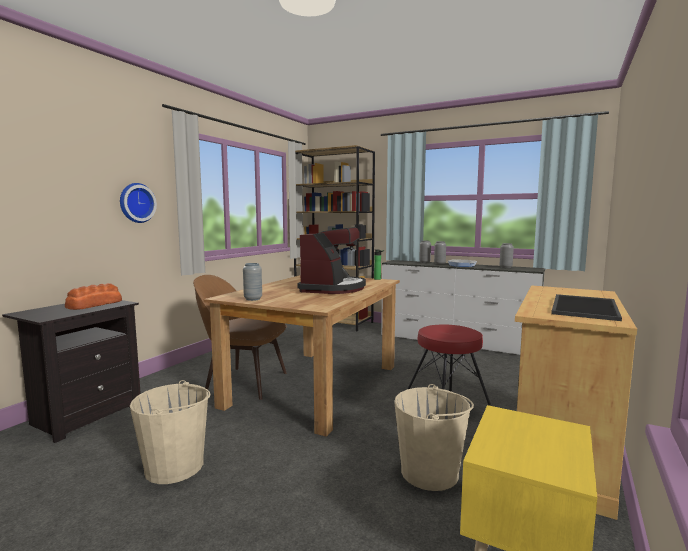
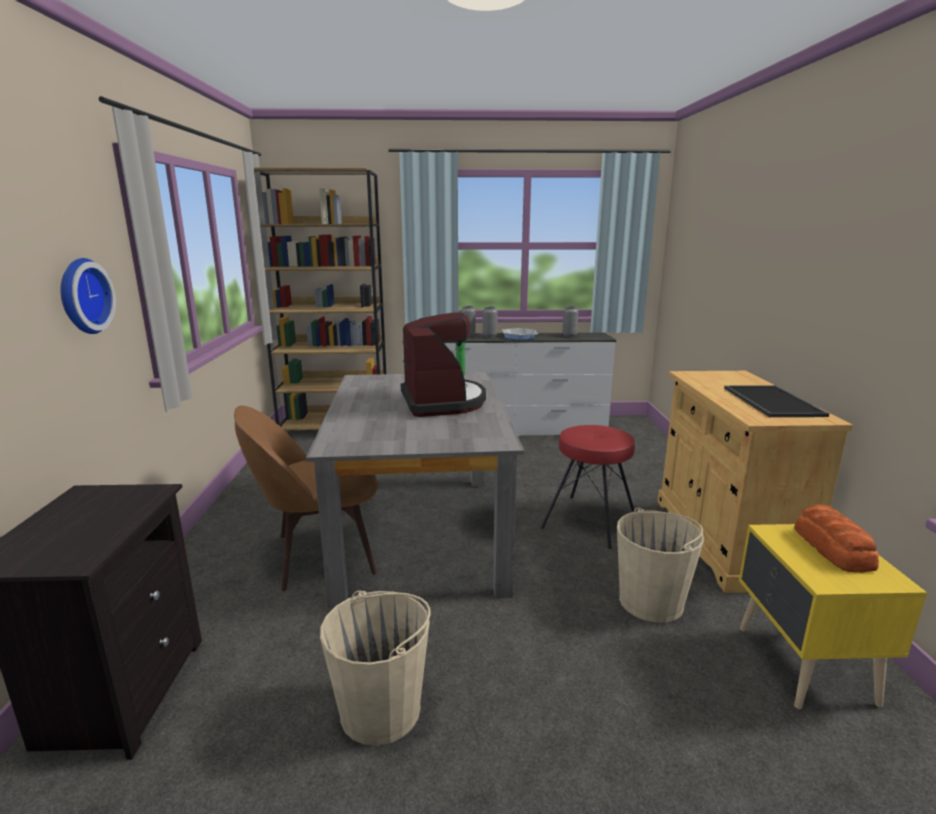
camera: 30 degrees left, 10 degrees up
bread [65,283,122,310] -> bread moved to [794,504,879,573]
brown dining table [204,275,400,437] -> grey dining table [306,372,524,608]
grey vase [243,263,262,301] -> none

